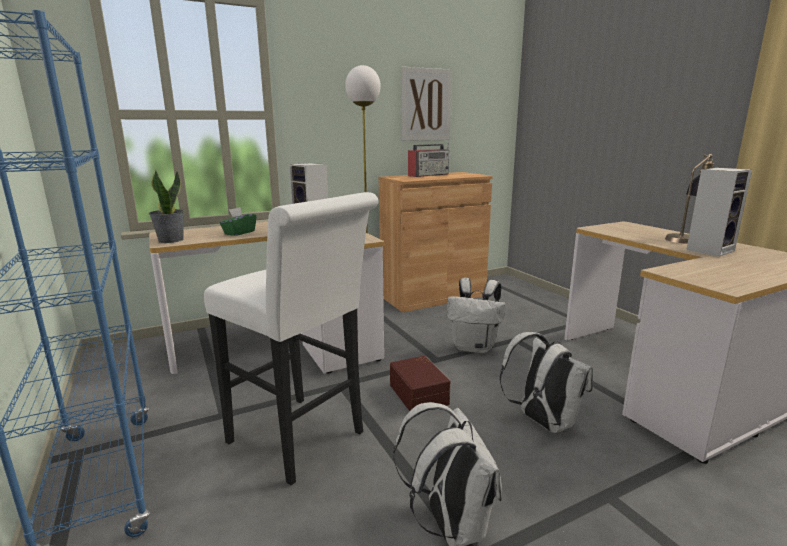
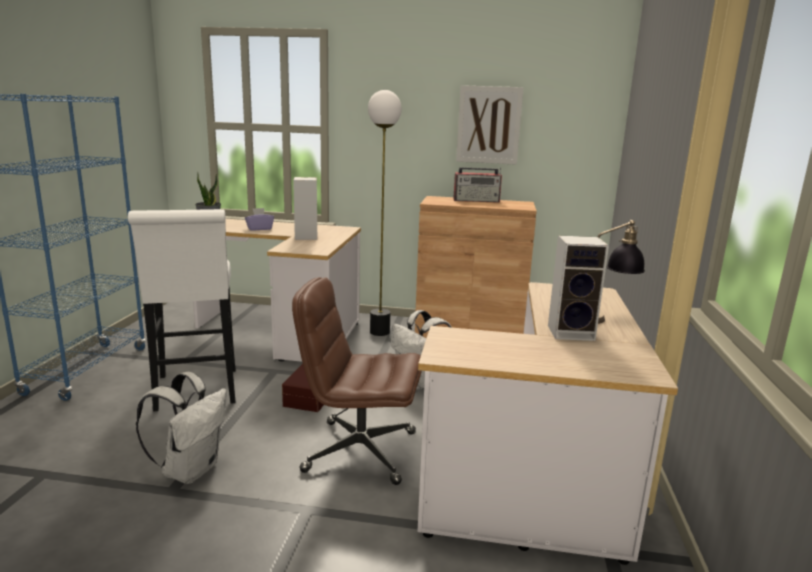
camera: 35 degrees right, 0 degrees up
green tissue box [220,207,257,236] -> purple tissue box [245,208,274,231]
white backpack [500,332,593,433] -> brown office chair [292,277,422,485]

